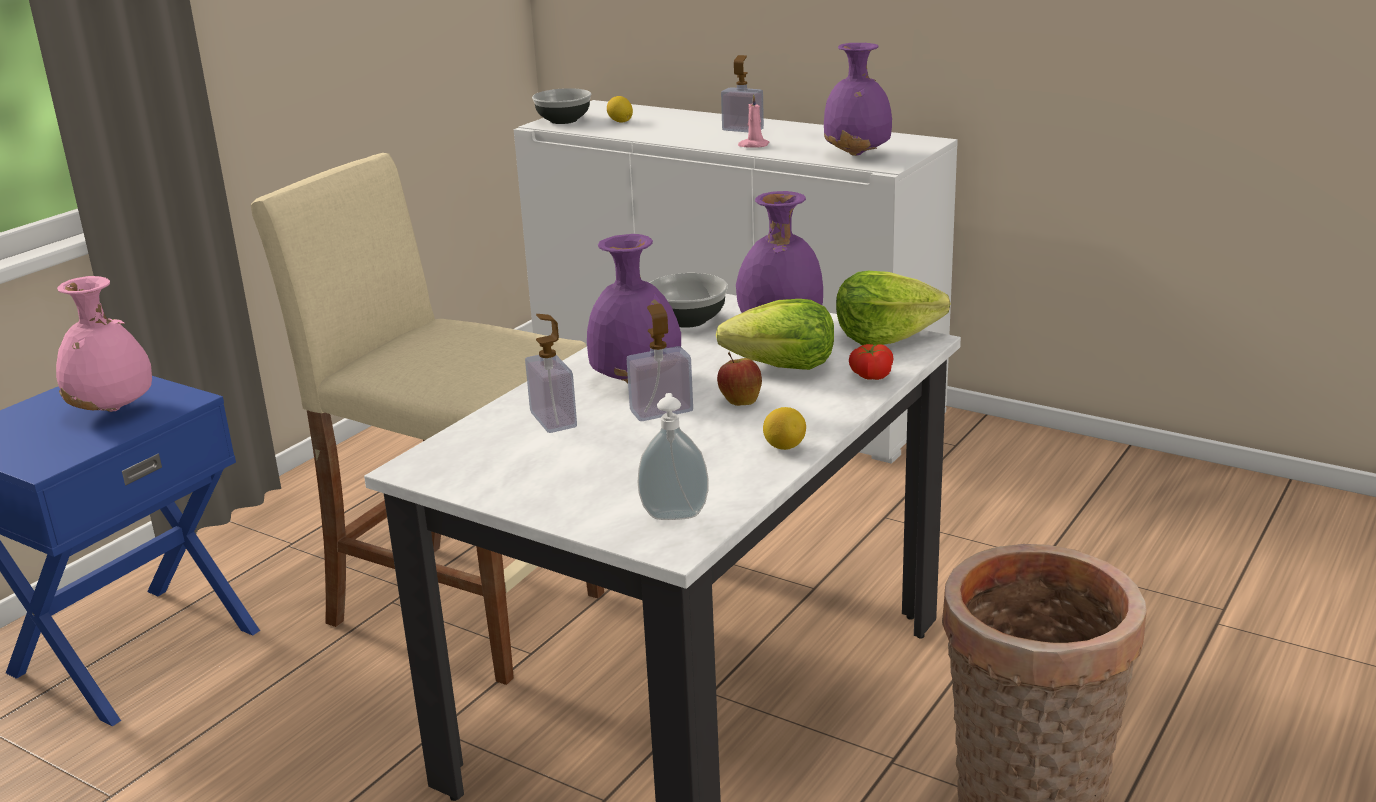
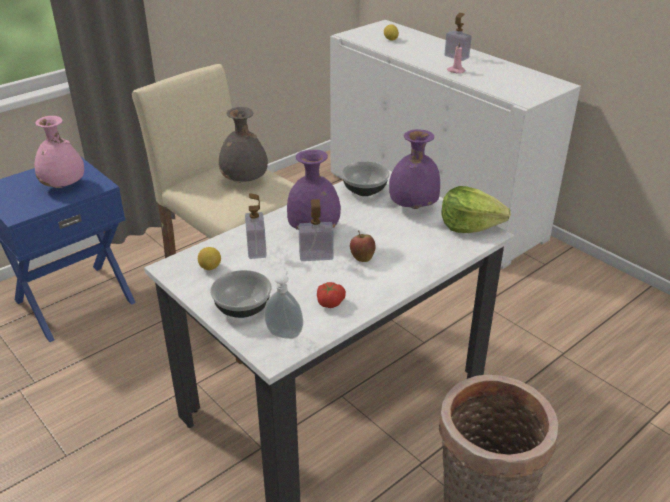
camera: 15 degrees right, 10 degrees up
bowl [532,88,591,124] -> bowl moved to [210,270,272,318]
lettuce [716,299,834,370] -> none
lemon [763,407,806,450] -> lemon moved to [198,247,221,270]
purple vase [824,43,892,156] -> none
tomato [849,344,894,380] -> tomato moved to [317,282,346,308]
none -> grey vase [218,107,268,183]

